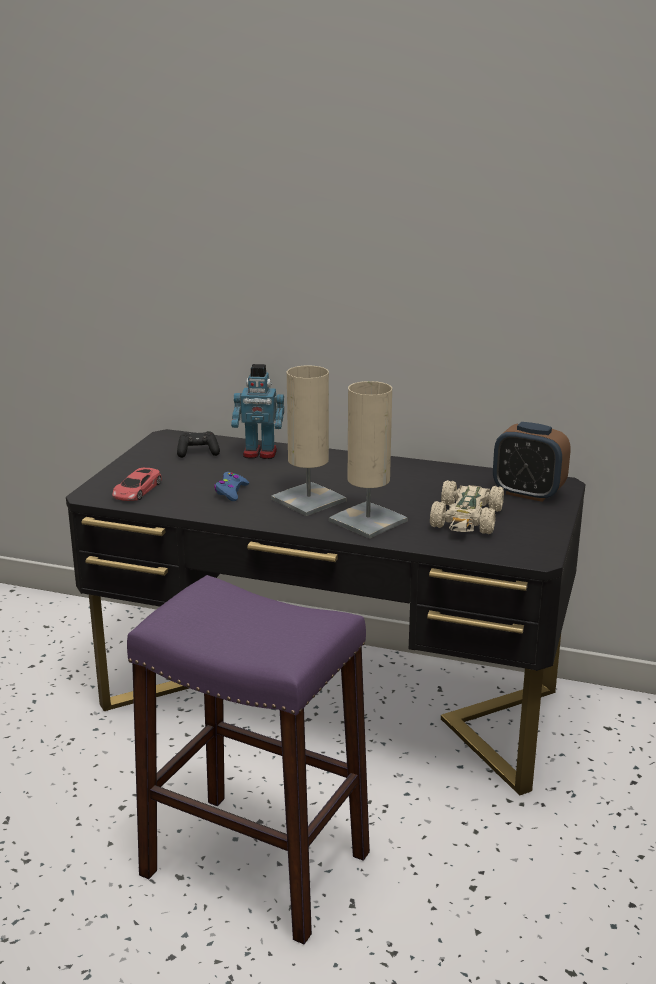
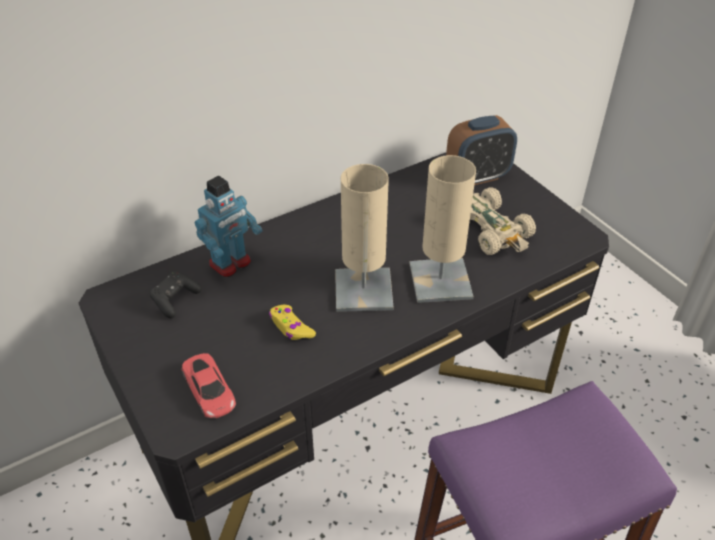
camera: 50 degrees left, 20 degrees up
blue game controller [214,472,249,501] -> yellow game controller [269,305,316,340]

